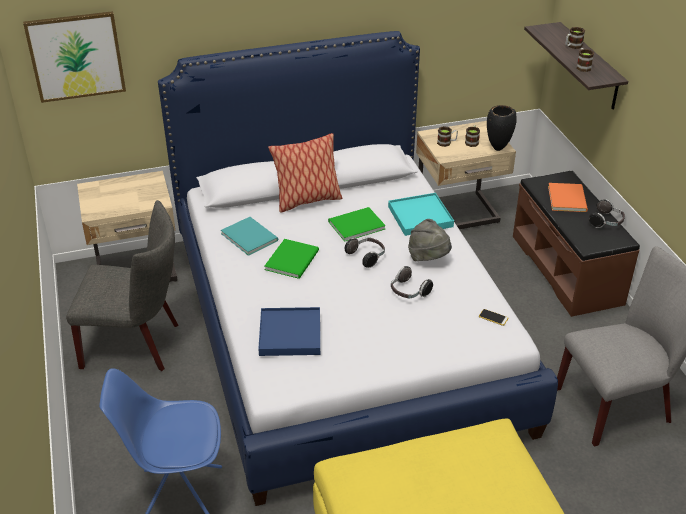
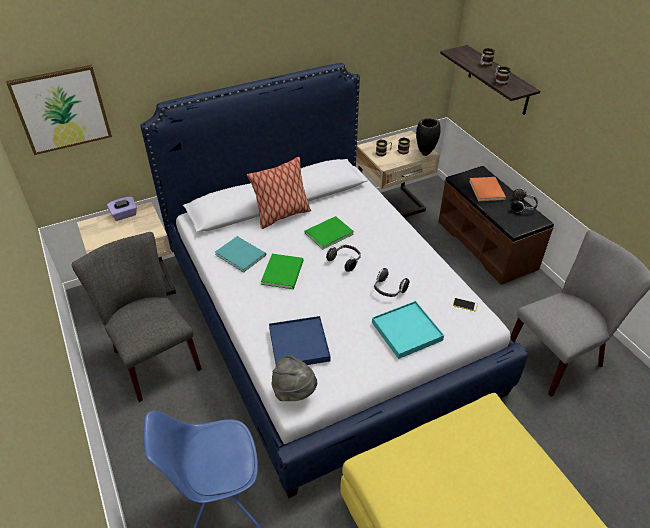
camera: 10 degrees left, 5 degrees up
grey chair [66,200,179,371] -> grey chair turned 120 degrees counterclockwise [72,232,202,402]
turquoise tray [388,193,454,236] -> turquoise tray moved to [372,301,444,359]
grey hat [408,219,452,261] -> grey hat moved to [272,355,317,401]
none -> purple tissue box [107,197,137,221]

